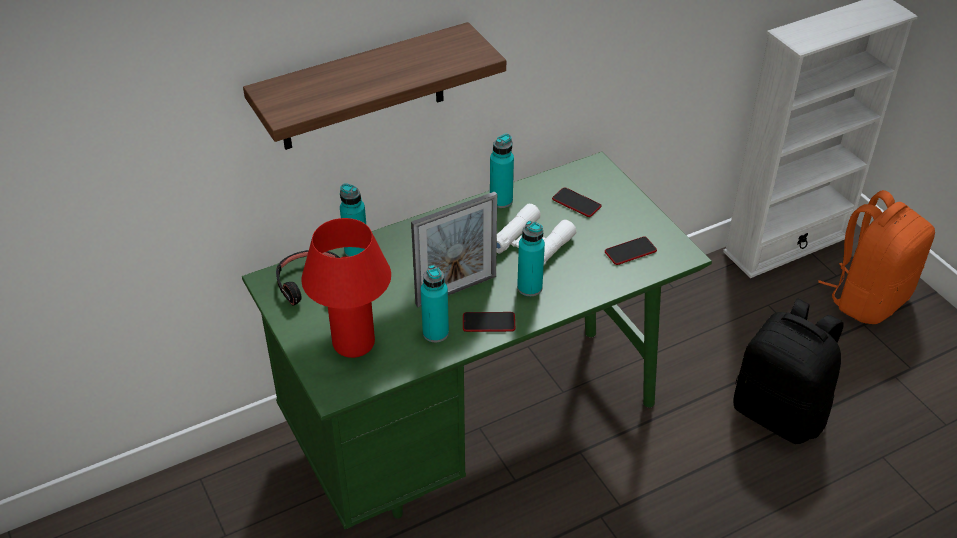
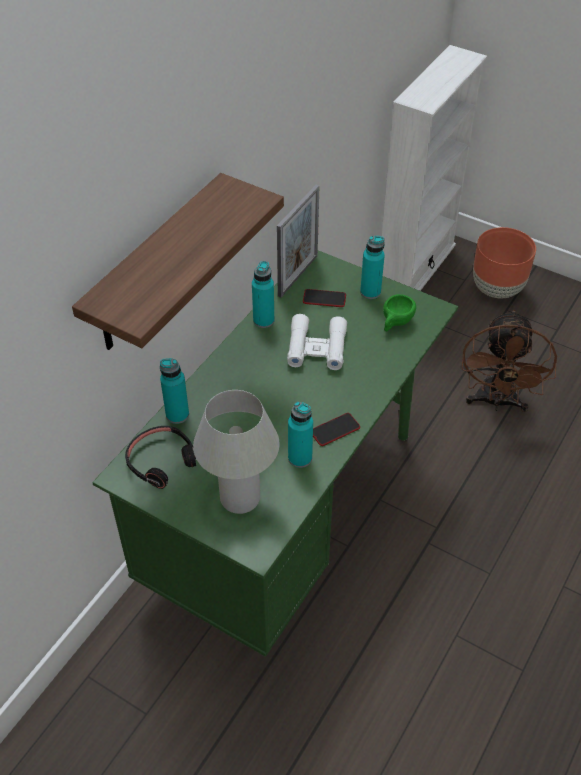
camera: 30 degrees left, 5 degrees up
red table lamp [301,218,391,358] -> white table lamp [193,390,280,514]
picture frame [411,191,497,307] -> picture frame moved to [277,185,319,298]
turquoise bottle [517,221,545,296] -> turquoise bottle moved to [360,236,385,299]
phone [605,236,657,265] -> green cup [383,294,416,331]
black backpack [734,298,843,444] -> brown fan [462,310,557,412]
orange backpack [818,190,935,324] -> brown planter [473,227,536,298]

